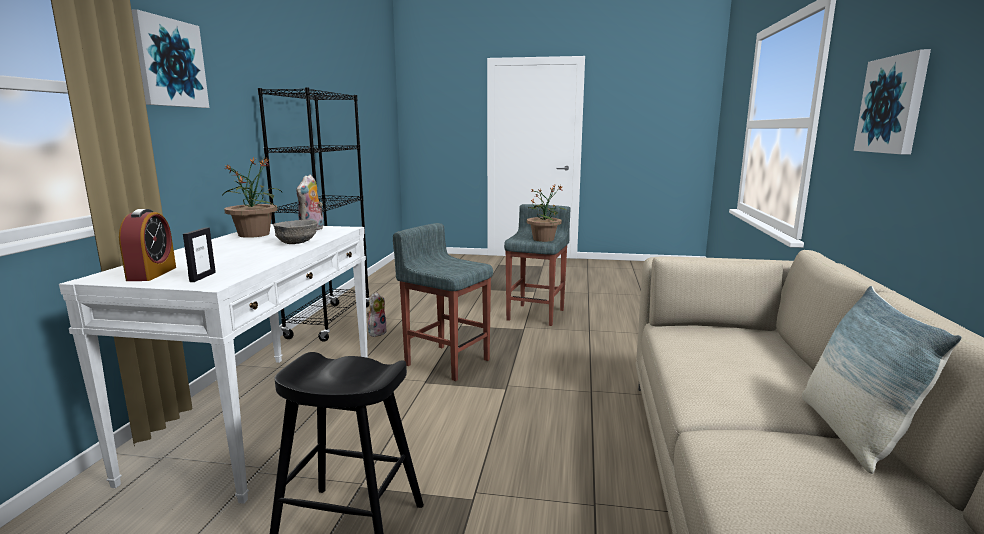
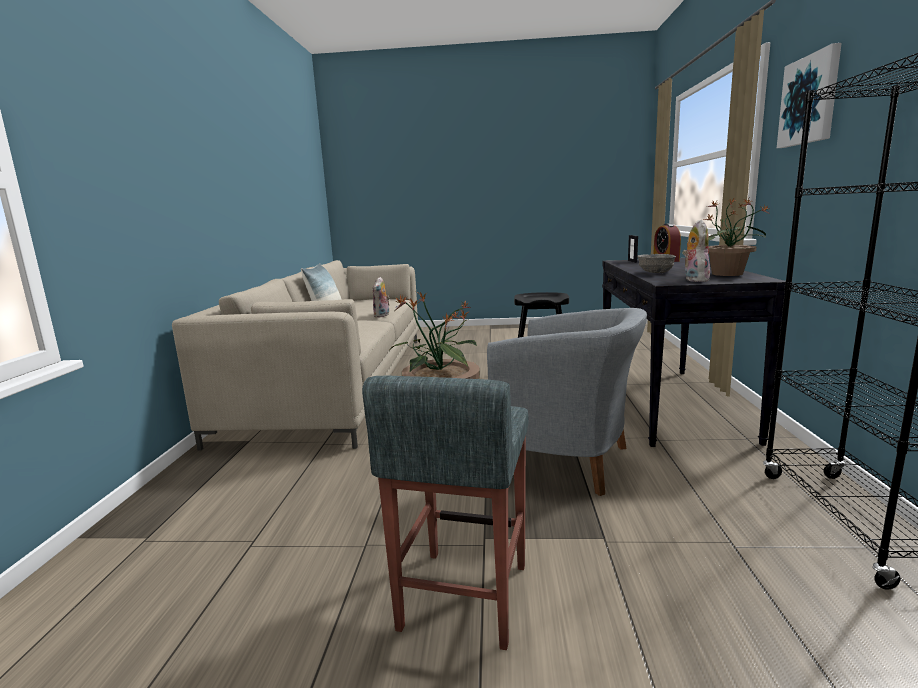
camera: 175 degrees right, 0 degrees up
white console table [59,224,368,504] -> black console table [602,258,786,447]
plush toy [367,292,386,337] -> plush toy moved to [373,277,390,317]
grey stool [393,223,493,381] -> grey armchair [487,308,647,496]
picture [854,49,931,154] -> none

